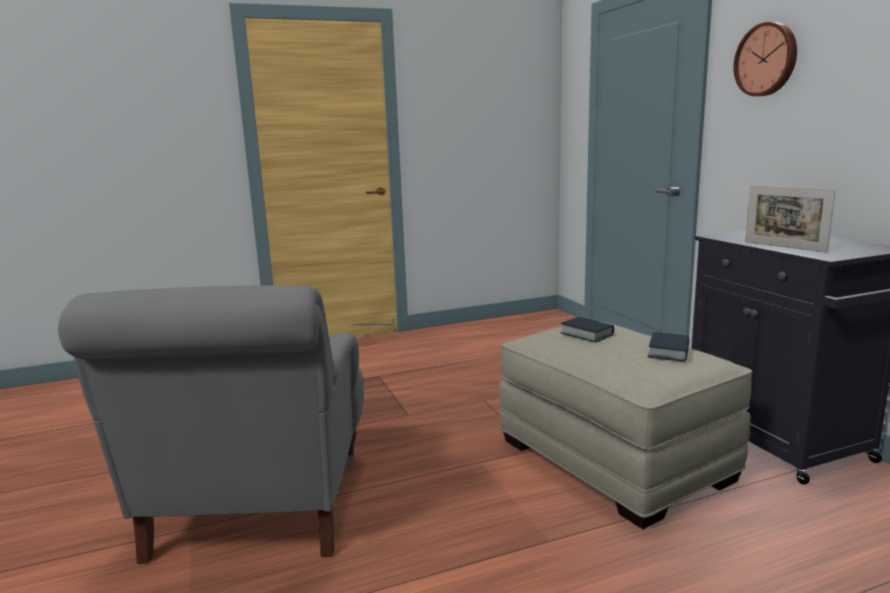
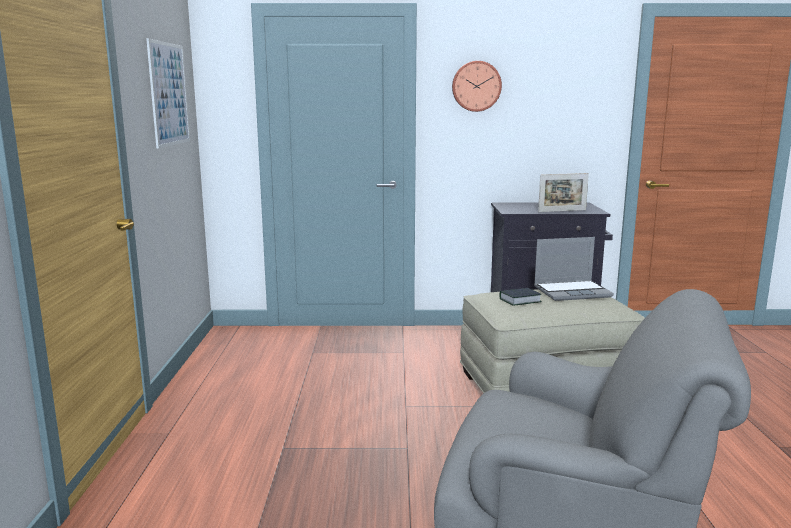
camera: 70 degrees left, 0 degrees up
book [647,332,689,362] -> laptop [534,237,614,301]
none -> picture [146,38,190,148]

